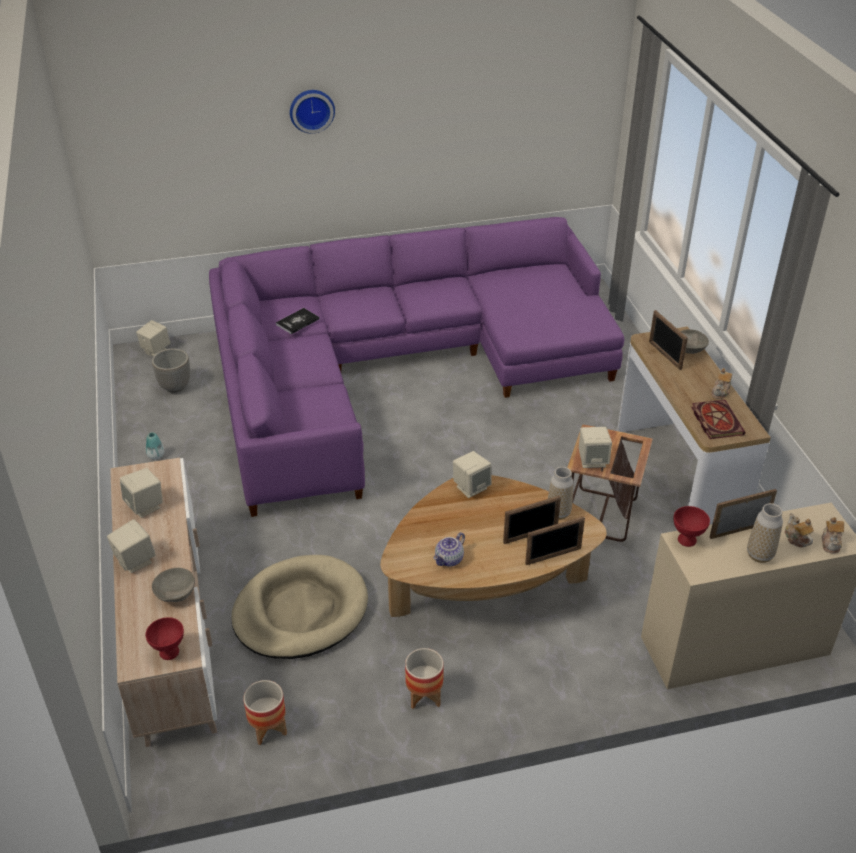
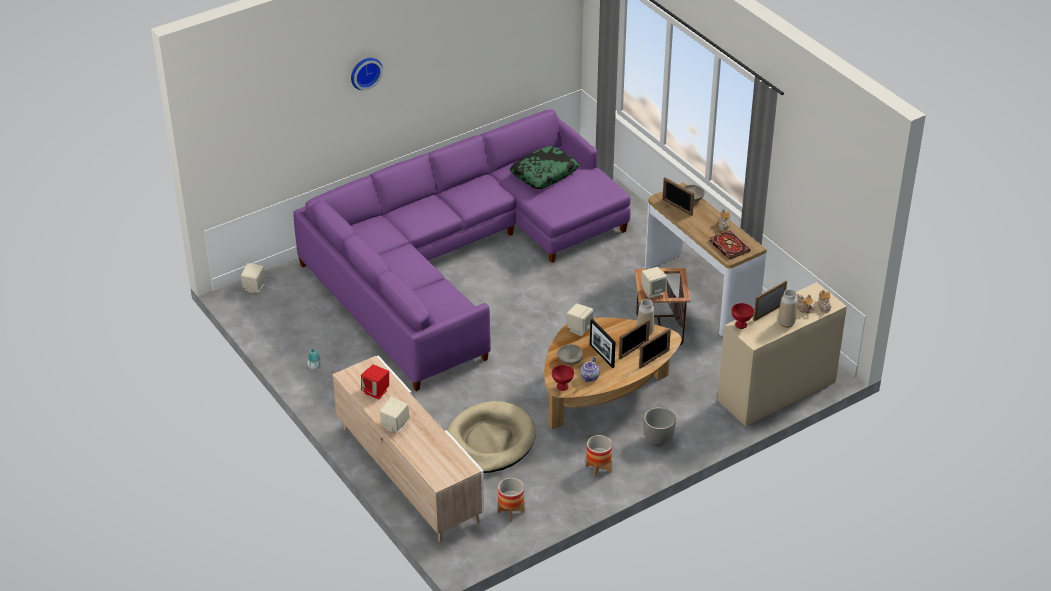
camera: 20 degrees left, 0 degrees up
beige speaker [120,468,163,518] -> red speaker [361,365,389,399]
red bowl [146,617,184,660] -> red bowl moved to [552,365,574,391]
planter [152,348,190,393] -> planter moved to [643,407,676,446]
grey bowl [152,568,195,602] -> grey bowl moved to [557,344,583,365]
book [276,308,320,334] -> none
none -> pillow [509,146,580,189]
none -> picture frame [590,319,615,368]

